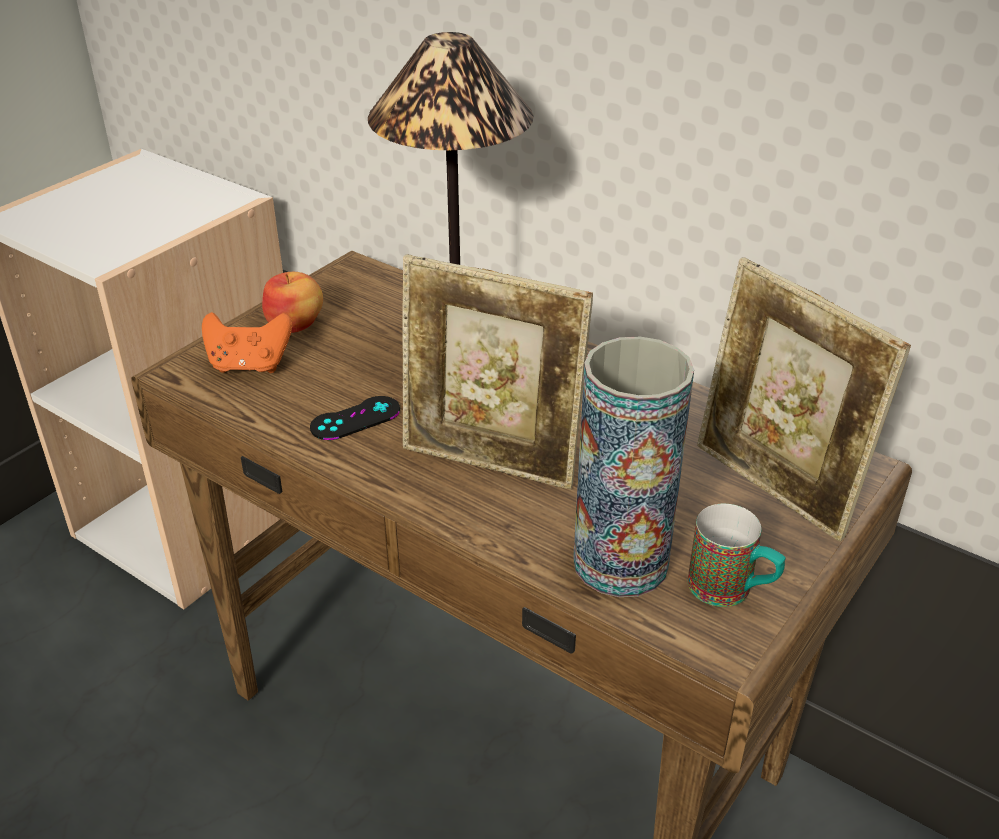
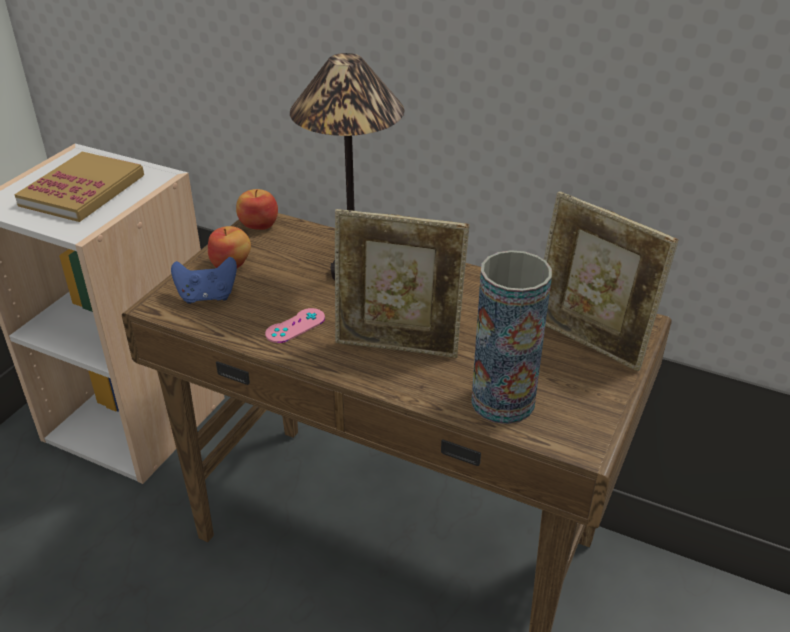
camera: 10 degrees left, 0 degrees up
orange game controller [202,312,292,373] -> blue game controller [171,257,237,304]
black game controller [310,396,400,440] -> pink game controller [265,308,325,343]
mug [688,504,786,607] -> none
none -> book [14,152,144,222]
none -> apple [236,189,278,230]

